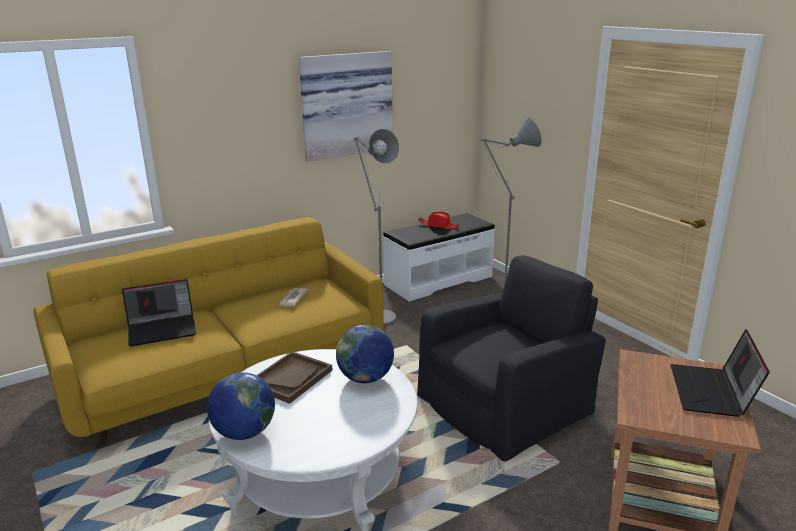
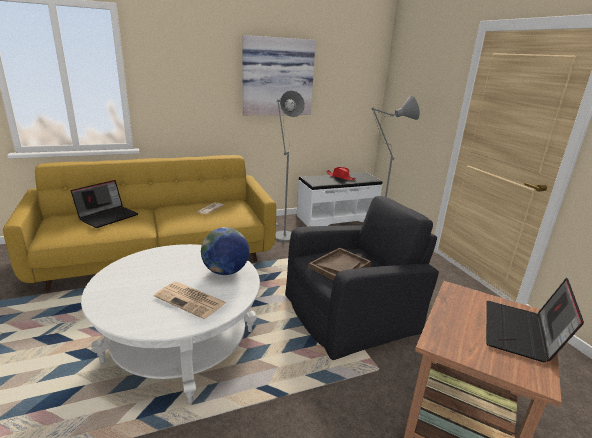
camera: 10 degrees right, 0 degrees up
laptop [122,279,196,347] -> laptop turned 45 degrees counterclockwise [71,180,139,228]
globe [207,372,275,440] -> none
brown tray [257,351,333,404] -> brown tray moved to [309,248,371,280]
none -> newspaper [154,282,227,319]

